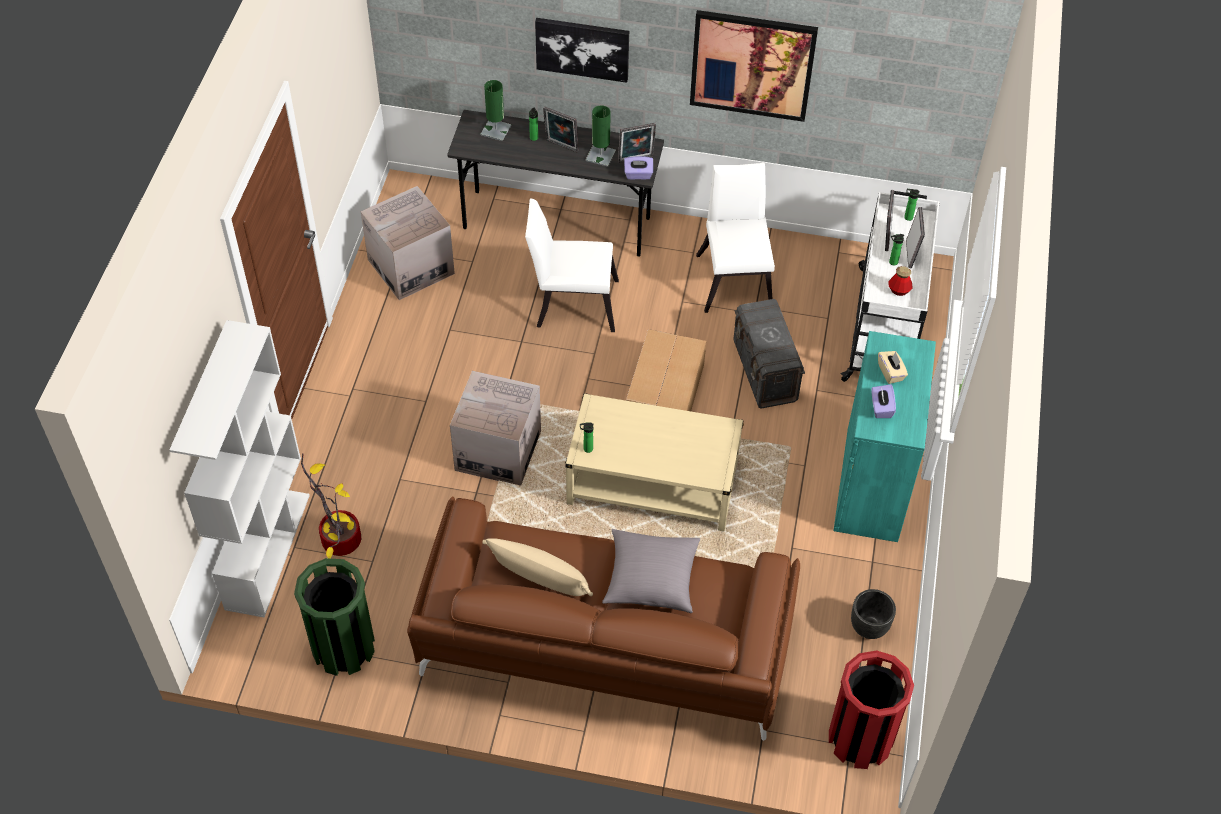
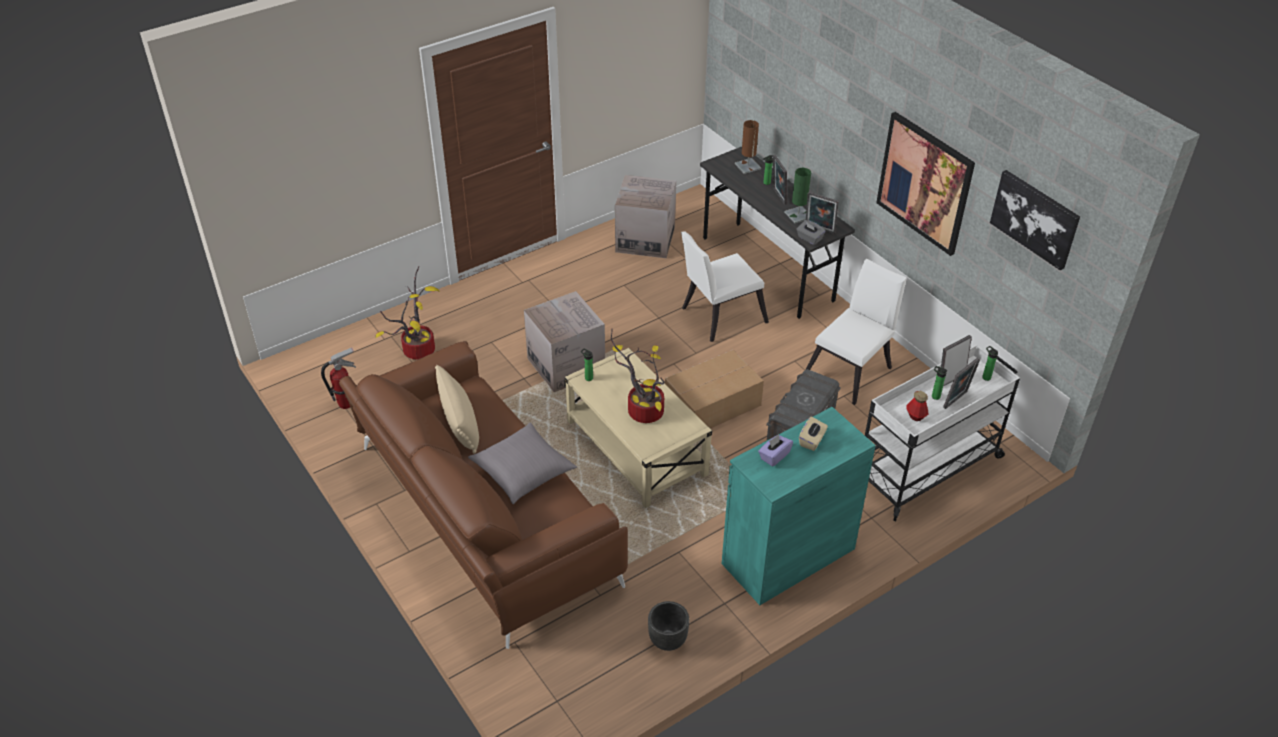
camera: 45 degrees right, 10 degrees down
white bookcase [170,320,310,617] -> none
green trash can [294,558,375,676] -> fire extinguisher [321,348,356,409]
green table lamp [481,80,511,141] -> brown table lamp [735,120,761,174]
white chair [525,198,619,332] -> white chair turned 75 degrees counterclockwise [681,231,769,342]
picture [535,18,629,83] -> picture moved to [990,170,1080,270]
purple tissue box [624,156,653,179] -> grey tissue box [796,220,825,245]
red trash can [829,651,914,769] -> none
none -> potted plant [611,328,665,423]

